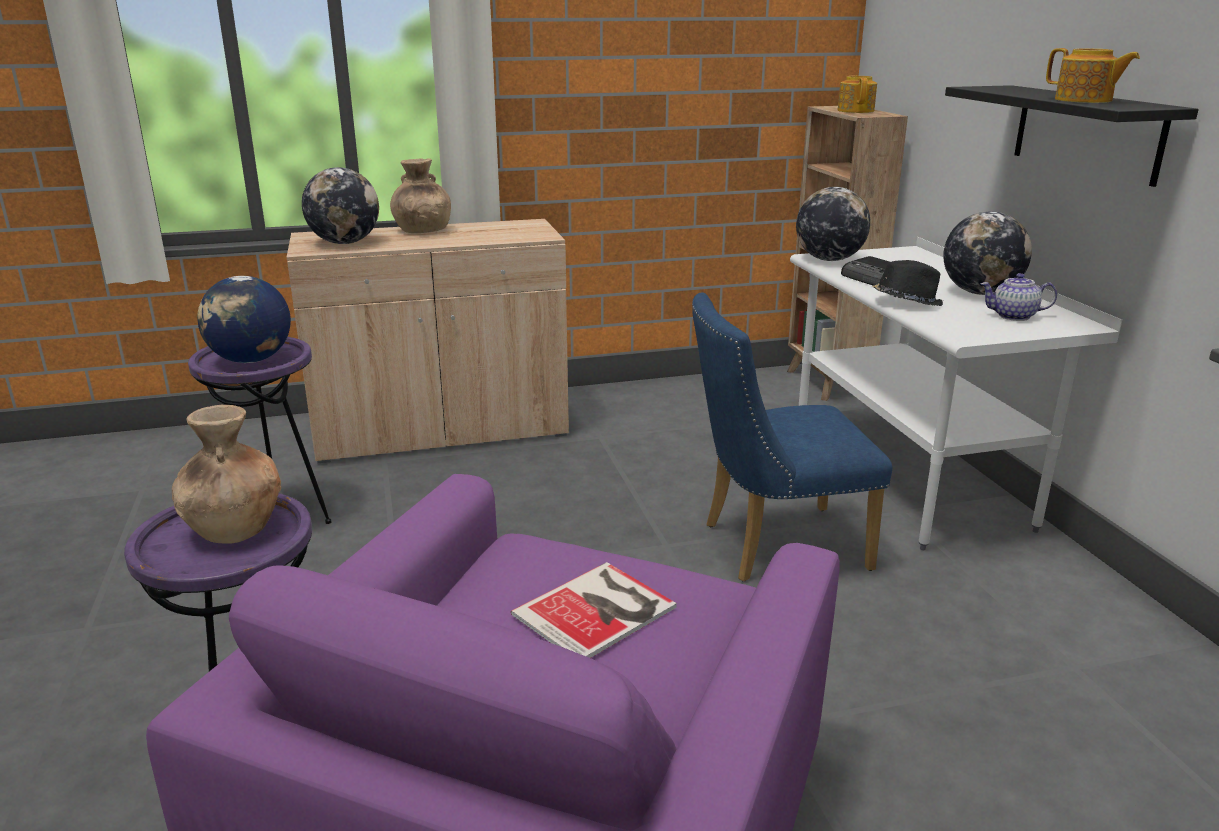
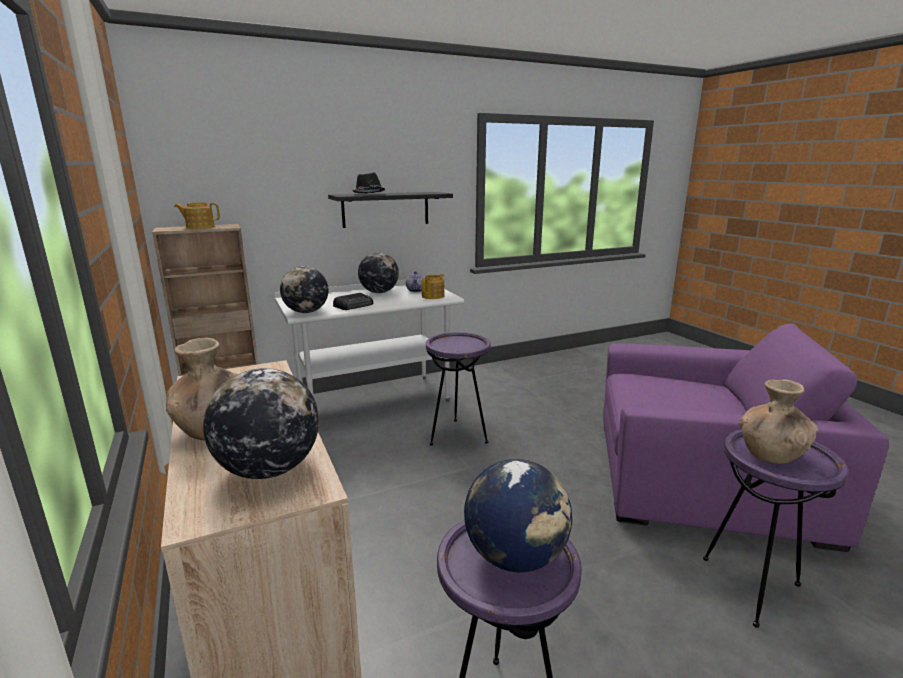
camera: 100 degrees left, 5 degrees down
book [511,562,677,658] -> none
blue chair [692,292,892,582] -> purple side table [426,332,491,446]
black hat [873,260,943,306] -> black hat moved to [352,172,385,194]
teapot [1046,48,1140,103] -> teapot moved to [421,274,444,299]

